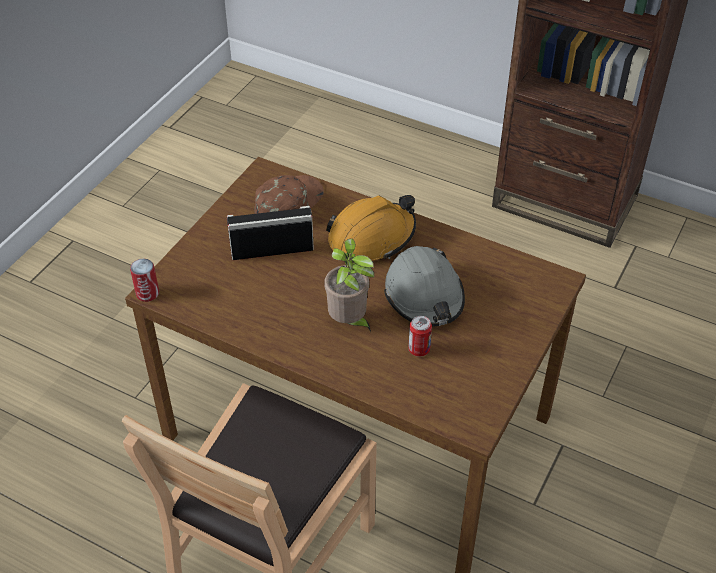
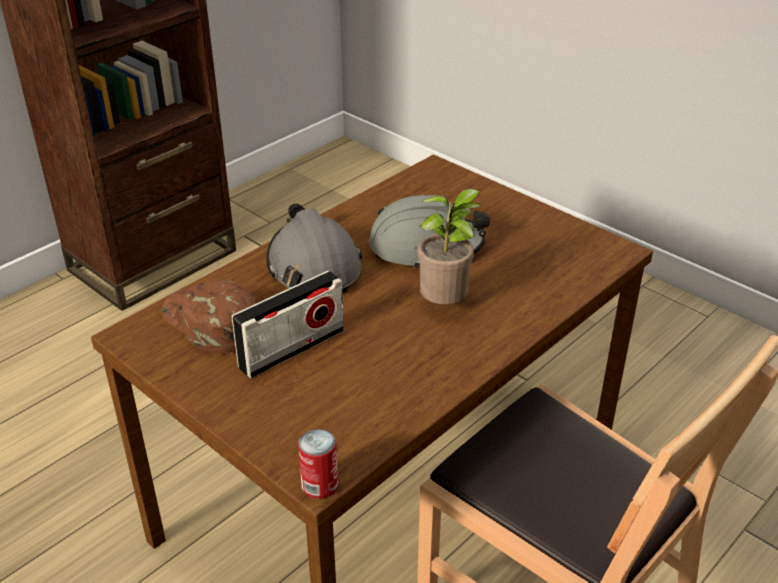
camera: 75 degrees left, 10 degrees down
radio [227,206,314,260] -> radio turned 135 degrees counterclockwise [232,270,344,378]
orange hard hat [326,195,416,261] -> grey hard hat [266,203,362,293]
can [408,316,432,357] -> none

